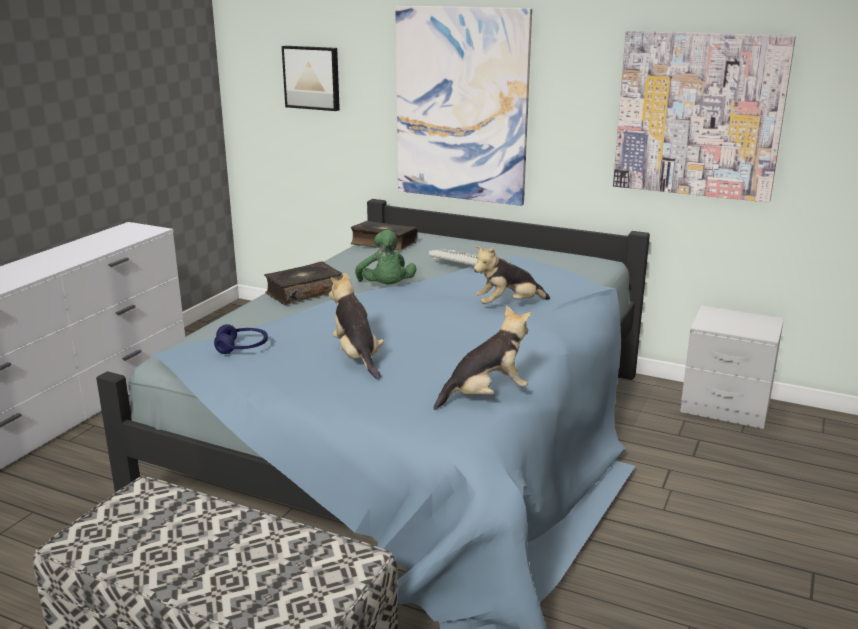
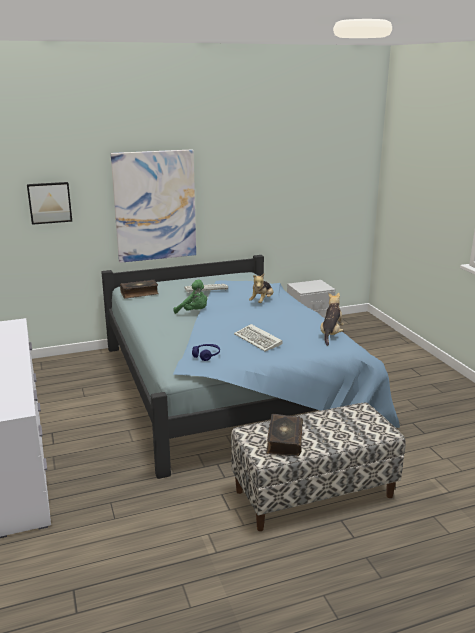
camera: 45 degrees left, 0 degrees up
book [264,262,343,305] -> book moved to [267,414,303,456]
plush toy [329,272,384,379] -> keyboard [234,324,283,351]
picture [613,31,796,203] -> none

